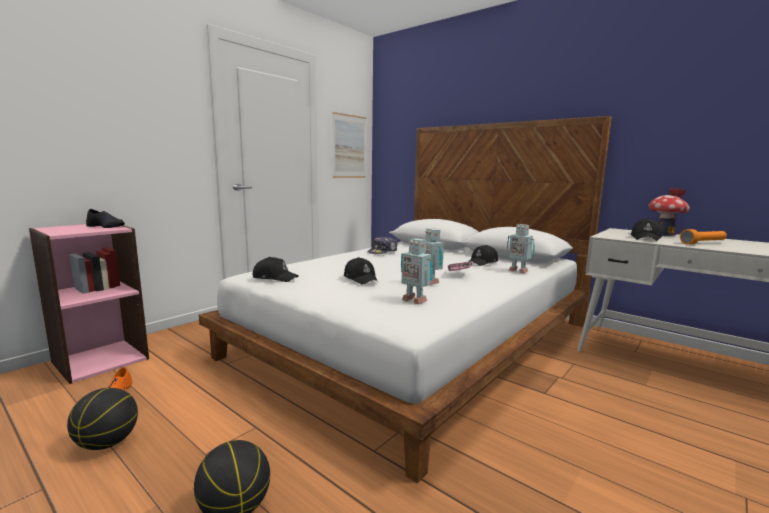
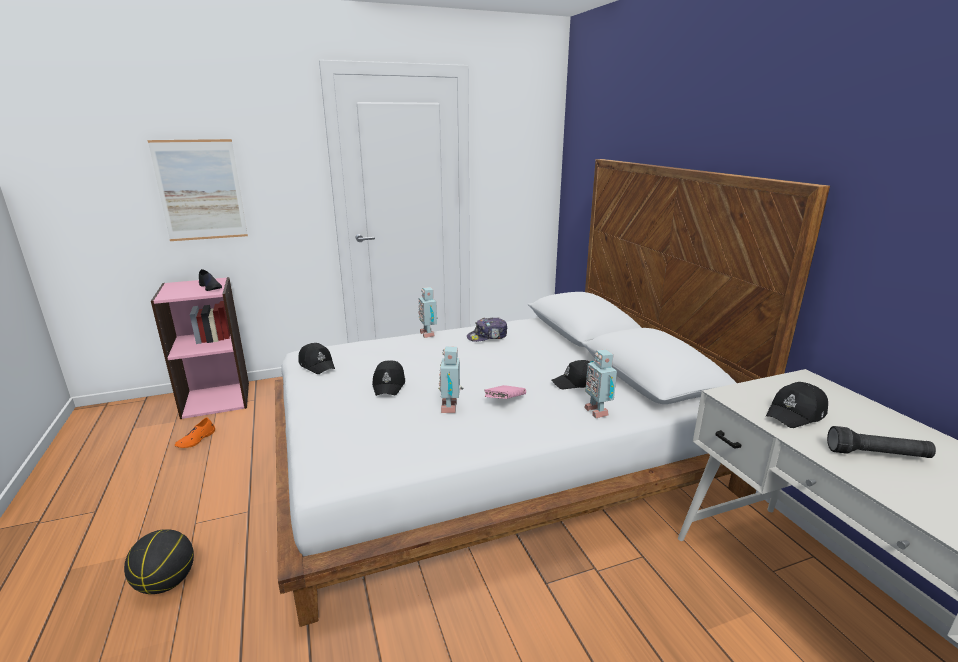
camera: 30 degrees right, 10 degrees up
basketball [67,388,138,450] -> none
picture [332,112,366,178] -> picture moved to [148,139,248,241]
toy robot [401,238,433,304] -> toy robot moved to [418,287,438,338]
toy house [649,188,690,236] -> none
orange flashlight [680,229,727,244] -> black flashlight [827,426,936,458]

